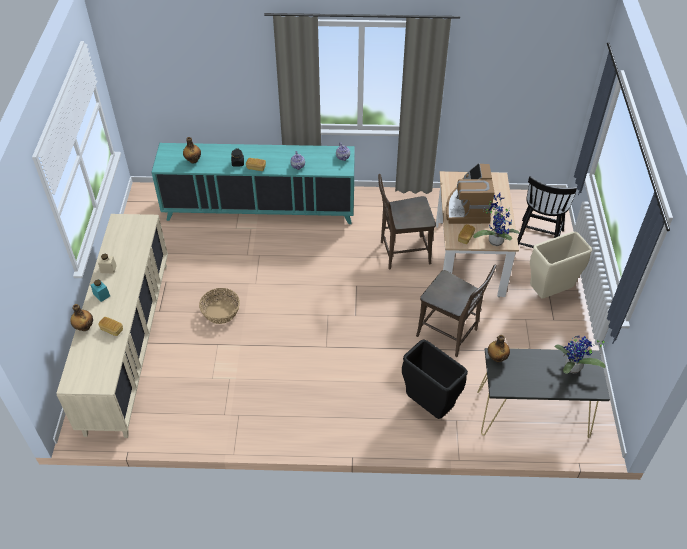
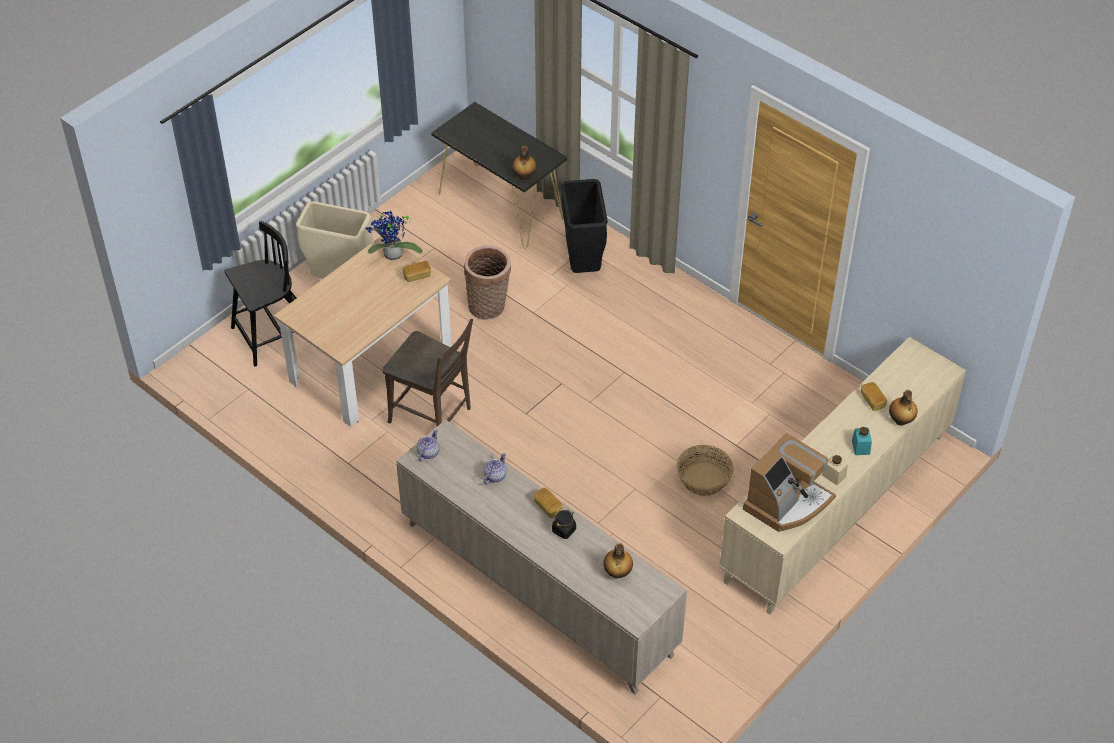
camera: 140 degrees left, 0 degrees up
turquoise cabinet [151,143,355,224] -> beige cabinet [396,420,687,695]
brown chair [416,264,496,357] -> basket [464,245,511,320]
coffee machine [446,163,495,224] -> coffee machine moved to [743,433,836,532]
potted plant [554,336,608,374] -> none

